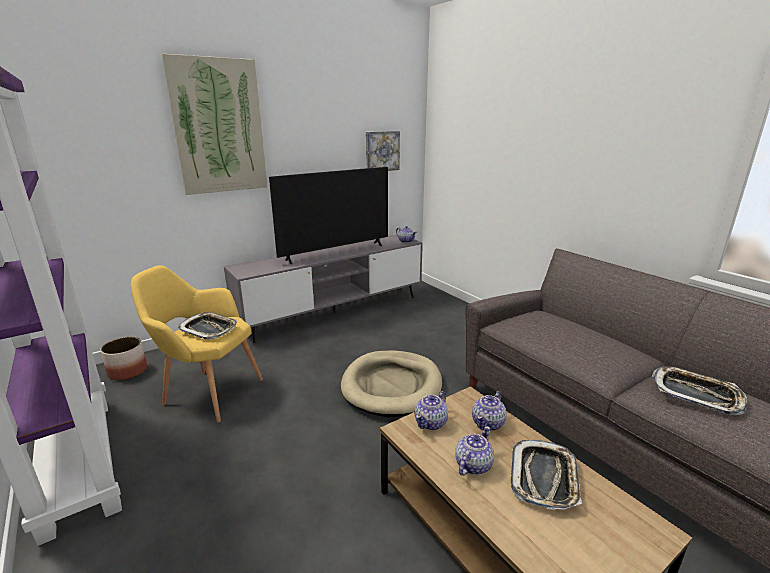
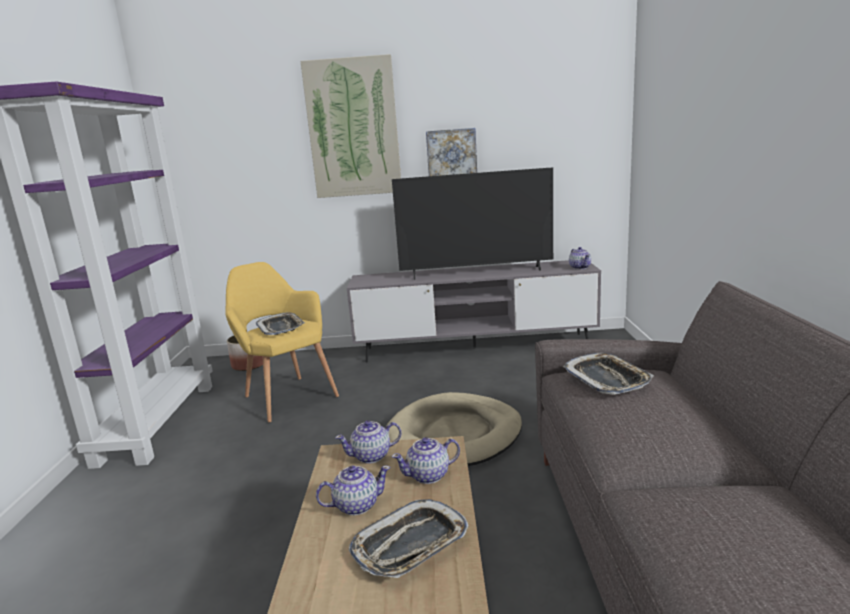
camera: 35 degrees right, 5 degrees down
picture [366,131,400,171] -> picture moved to [426,128,477,176]
tray [652,366,747,415] -> tray moved to [563,353,654,395]

